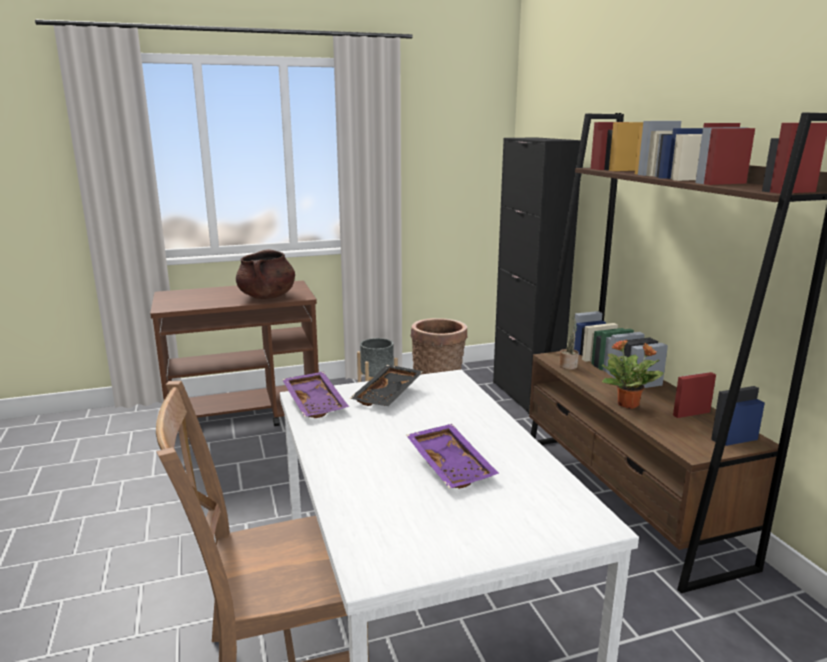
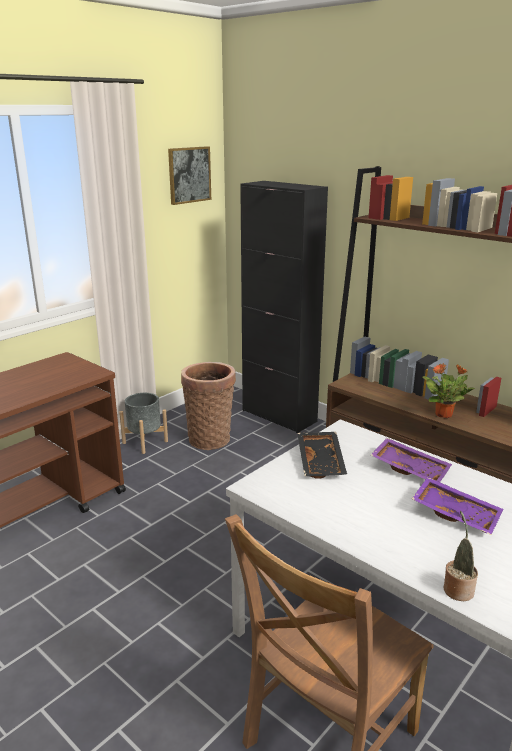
camera: 30 degrees left, 5 degrees up
brown cooking pot [236,249,295,299] -> none
purple tray [282,371,349,418] -> purple tray moved to [371,438,452,482]
potted plant [559,316,579,370] -> potted plant moved to [444,511,478,601]
none -> picture [168,146,211,205]

